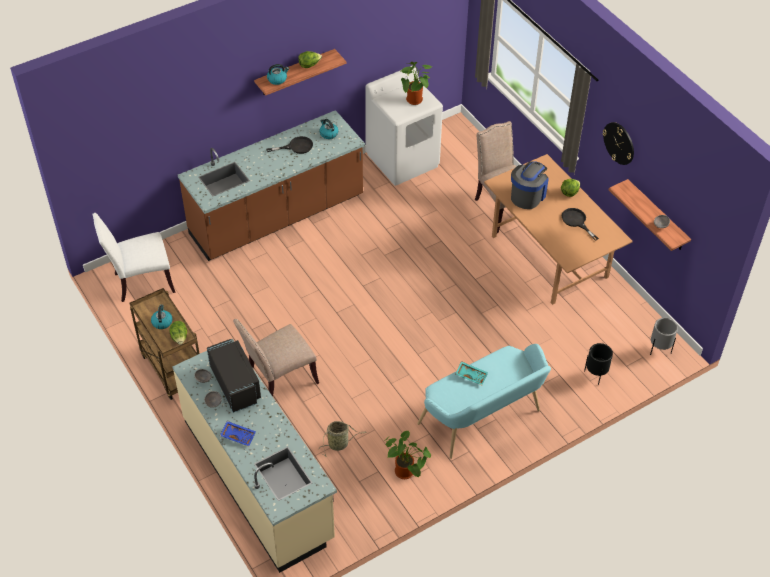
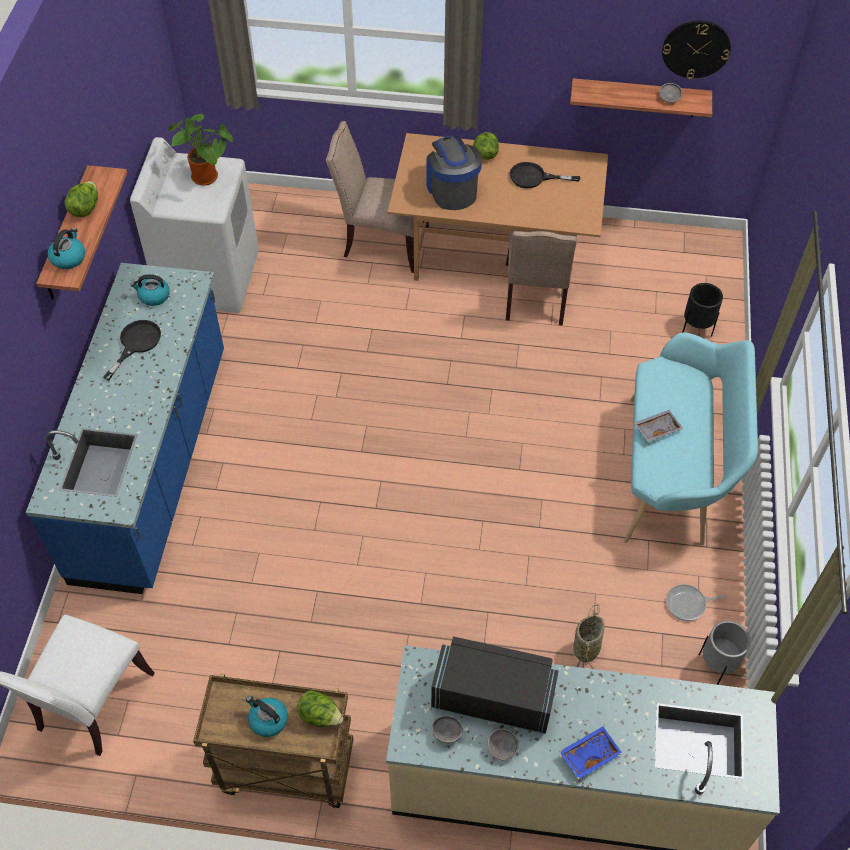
camera: 50 degrees left, 5 degrees up
brown counter [178,110,365,261] -> blue counter [26,263,224,594]
beige chair [233,319,319,396] -> beige chair moved to [506,231,577,326]
potted plant [386,430,431,479] -> frying pan [666,584,726,621]
turquoise tray [455,361,488,385] -> grey tray [634,410,683,442]
wall clock [602,122,634,165] -> wall clock moved to [662,21,731,79]
grey planter [650,318,678,355] -> grey planter moved to [699,621,751,685]

